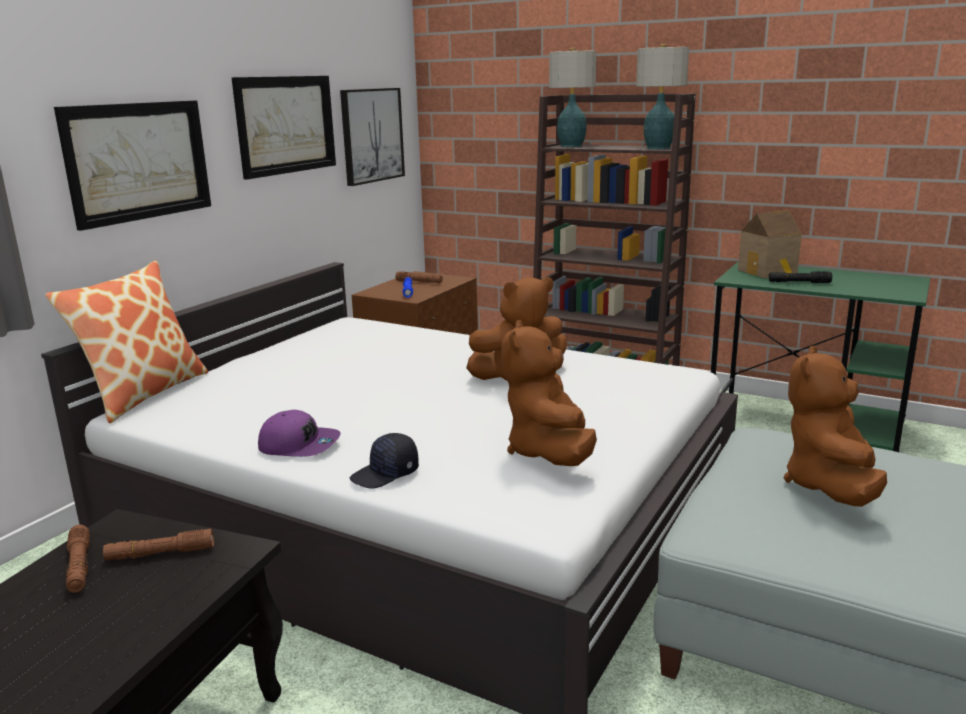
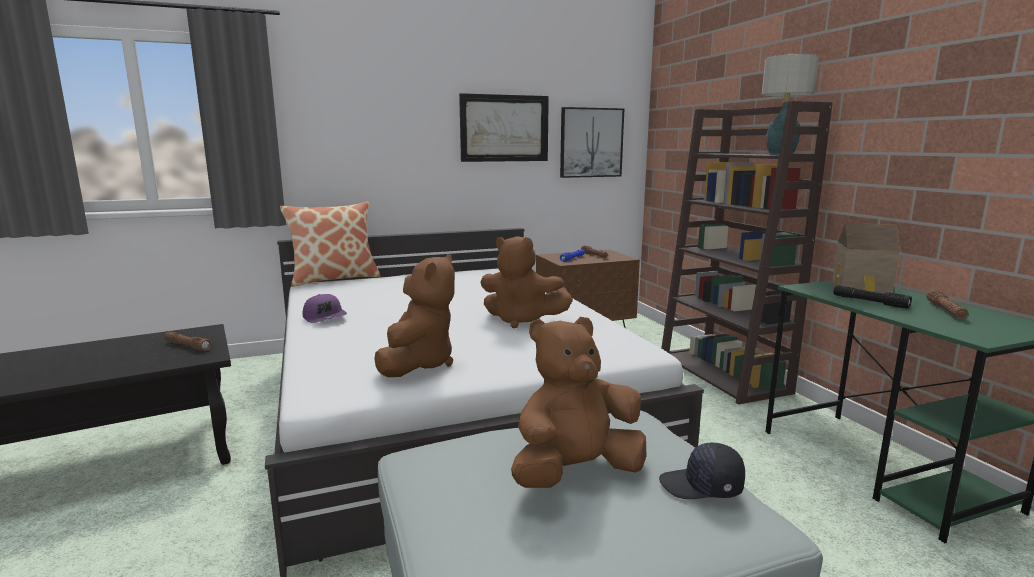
camera: 40 degrees right, 5 degrees down
picture [54,100,211,231] -> none
brown flashlight [66,525,90,593] -> brown flashlight moved to [927,290,968,319]
black cap [350,433,419,489] -> black cap moved to [659,443,745,499]
brown plush toy [501,320,597,466] -> brown plush toy turned 150 degrees clockwise [374,254,455,377]
table lamp [549,48,596,147] -> none

